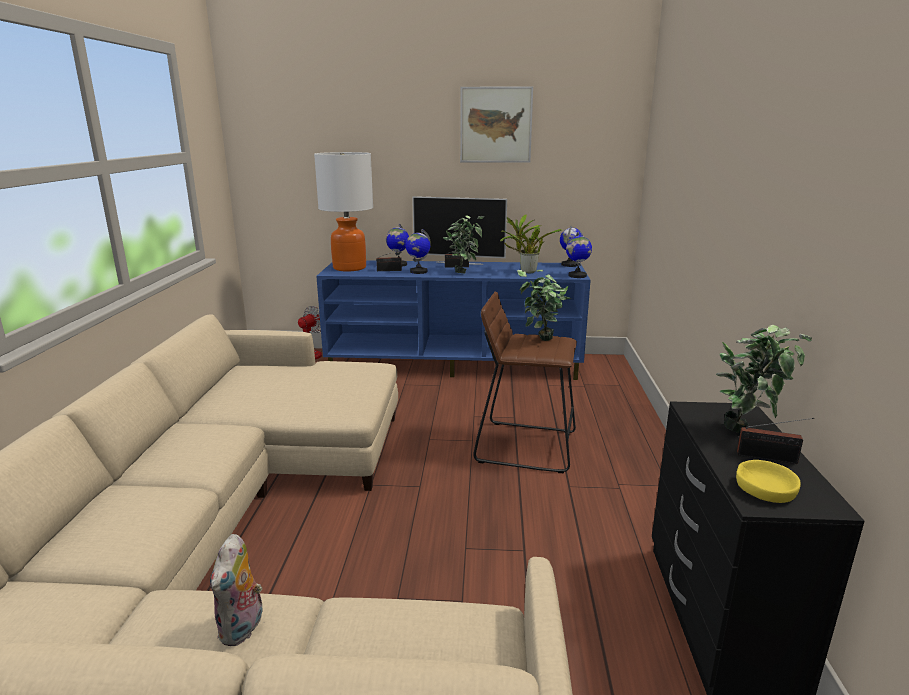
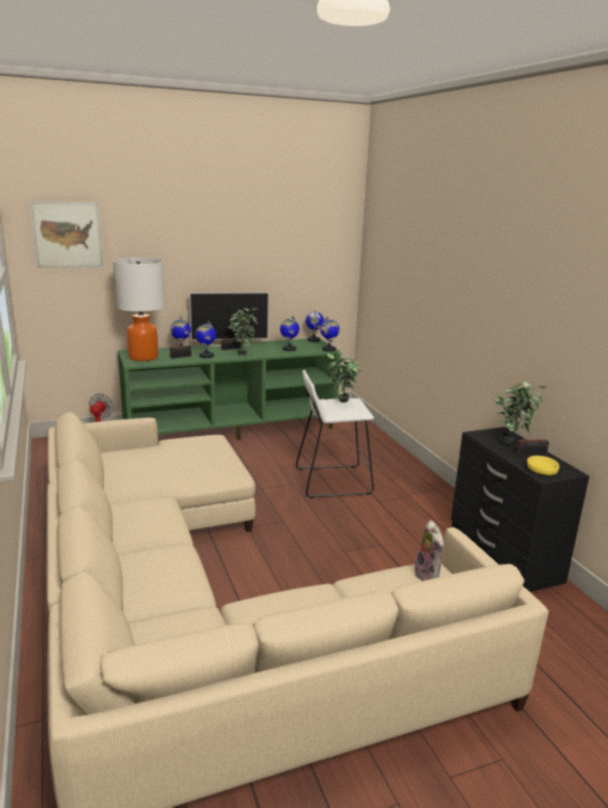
camera: 25 degrees left, 0 degrees up
plush toy [210,534,263,646] -> plush toy moved to [412,520,444,581]
blue tv stand [316,260,591,380] -> green tv stand [118,339,341,440]
picture [460,87,533,163] -> picture moved to [30,201,103,268]
brown stool [473,291,577,473] -> white stool [296,370,374,498]
potted plant [500,214,562,273] -> globe [280,316,299,351]

